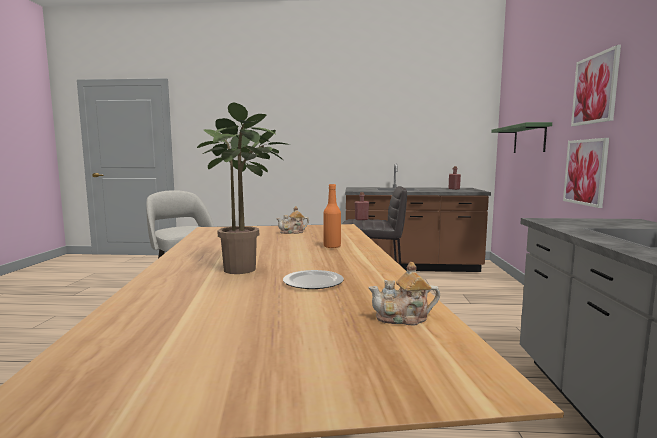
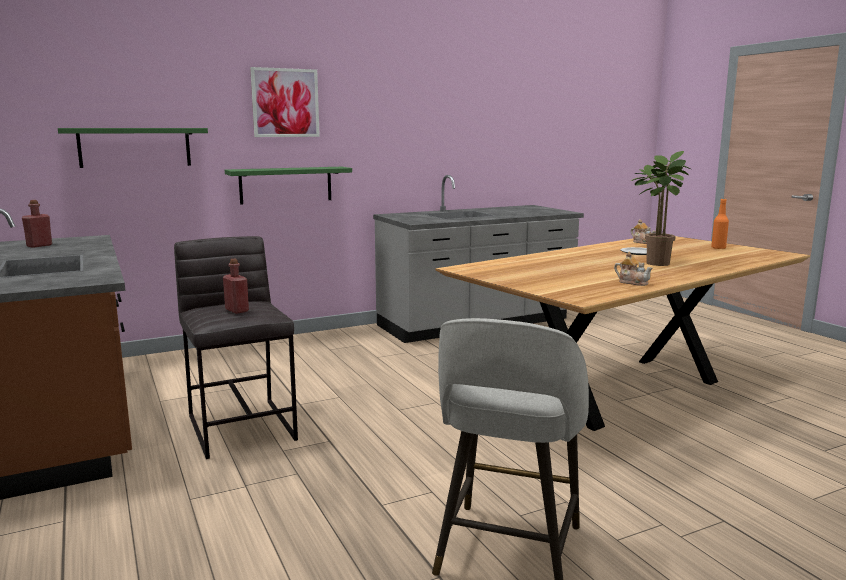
camera: 120 degrees left, 5 degrees up
teapot [276,206,309,234] -> teapot moved to [614,252,653,286]
orange bottle [324,184,341,248] -> orange bottle moved to [711,199,729,249]
picture [563,138,609,208] -> green shelf [225,167,352,205]

